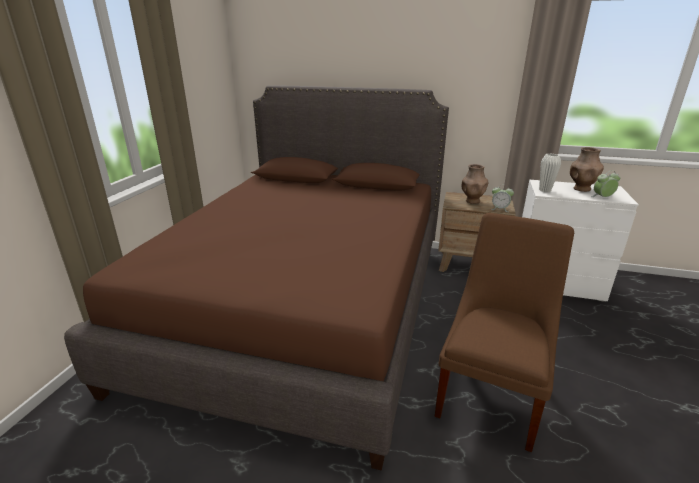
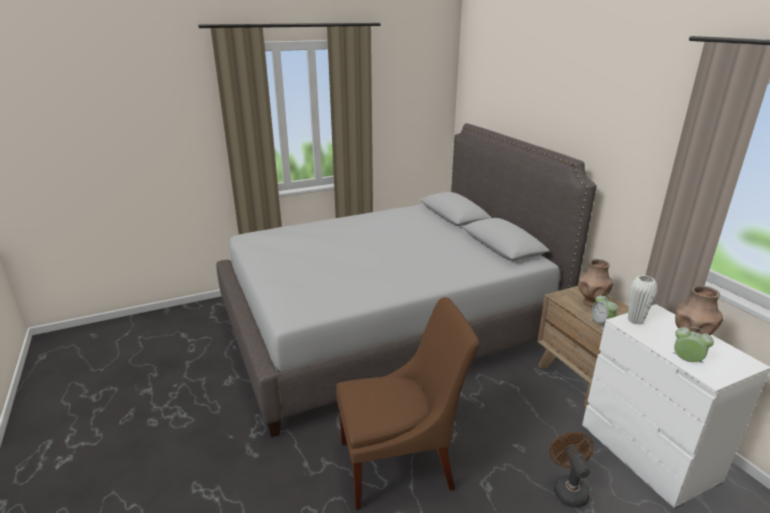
camera: 50 degrees right, 0 degrees up
brown bed [64,85,449,471] -> grey bed [216,123,597,437]
none -> brown fan [549,432,594,508]

